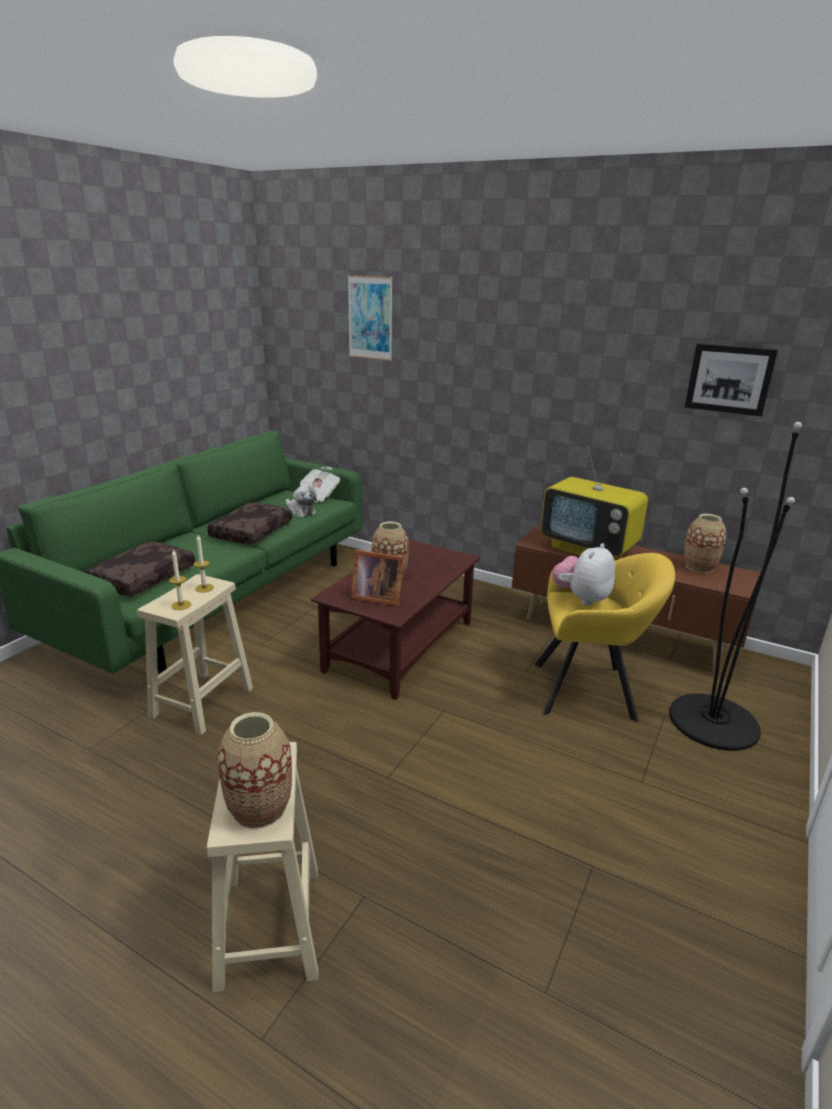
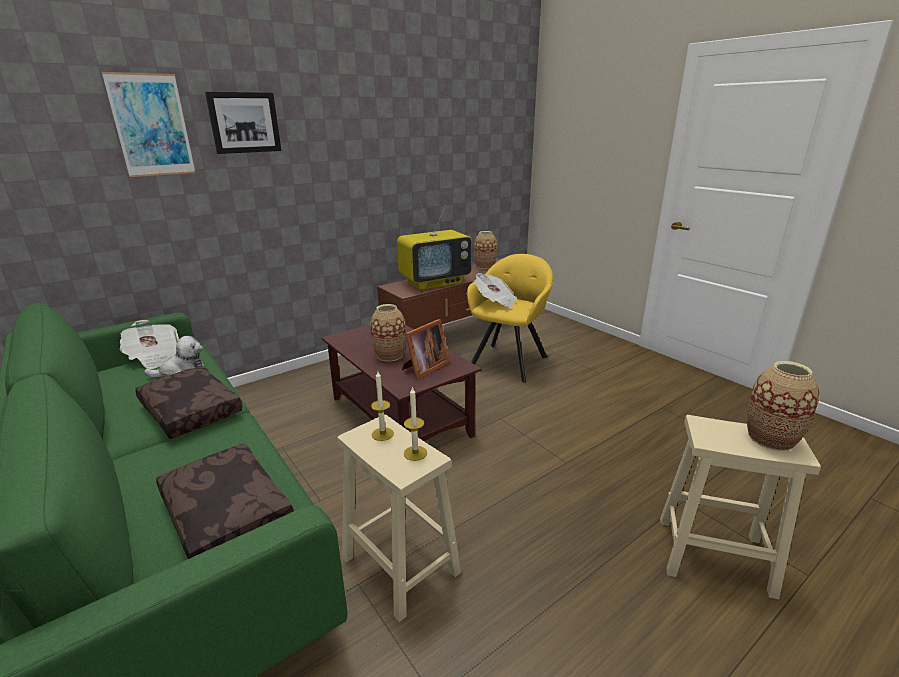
camera: 65 degrees left, 0 degrees up
plush toy [552,543,615,606] -> newspaper [474,273,517,308]
black floor lamp [669,422,802,751] -> none
picture [685,343,778,416] -> picture moved to [205,92,282,154]

